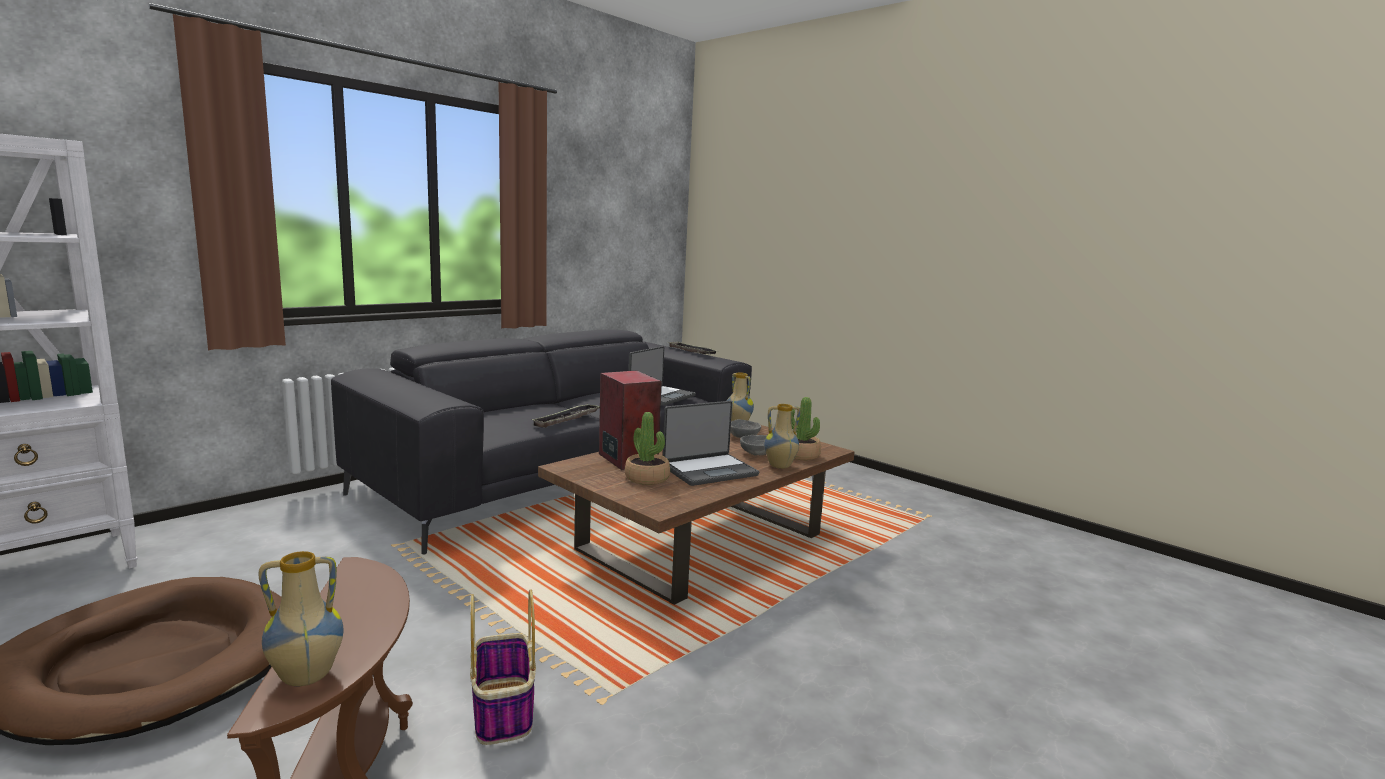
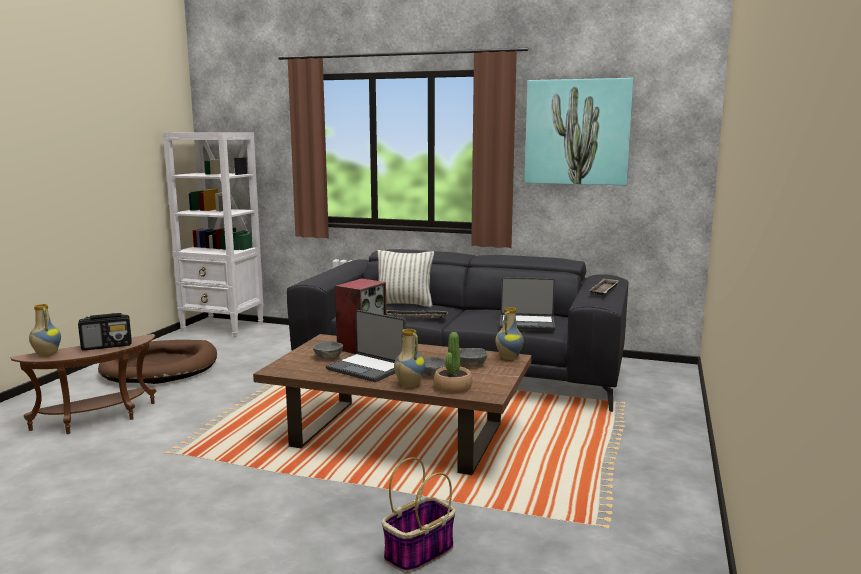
camera: 65 degrees right, 0 degrees up
basket [470,589,536,745] -> basket moved to [382,457,455,573]
potted plant [625,412,670,485] -> grey bowl [313,341,343,359]
none -> radio [78,313,132,351]
none -> pillow [377,250,434,307]
none -> picture [524,78,634,185]

